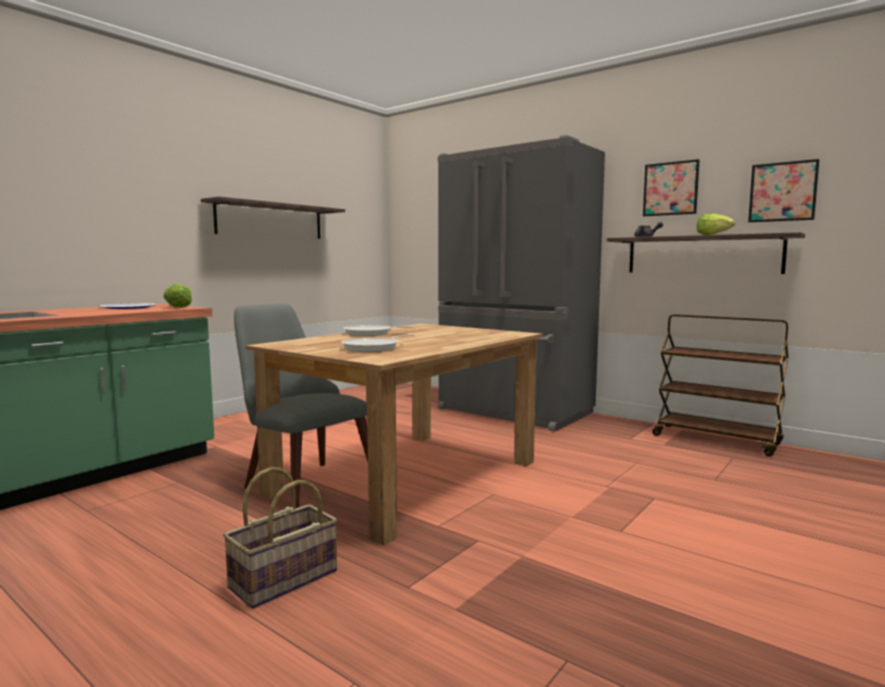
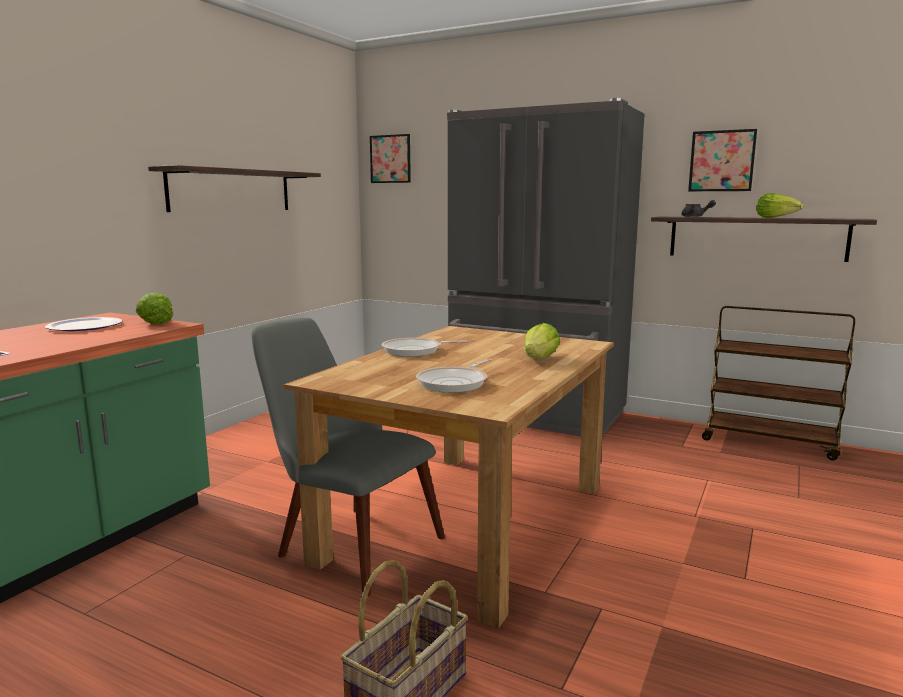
camera: 10 degrees left, 5 degrees up
picture [748,159,819,222] -> picture moved to [370,134,411,183]
none -> lettuce [524,323,560,358]

